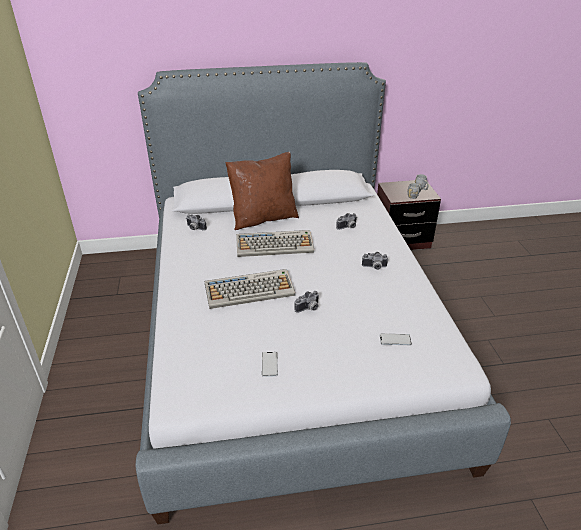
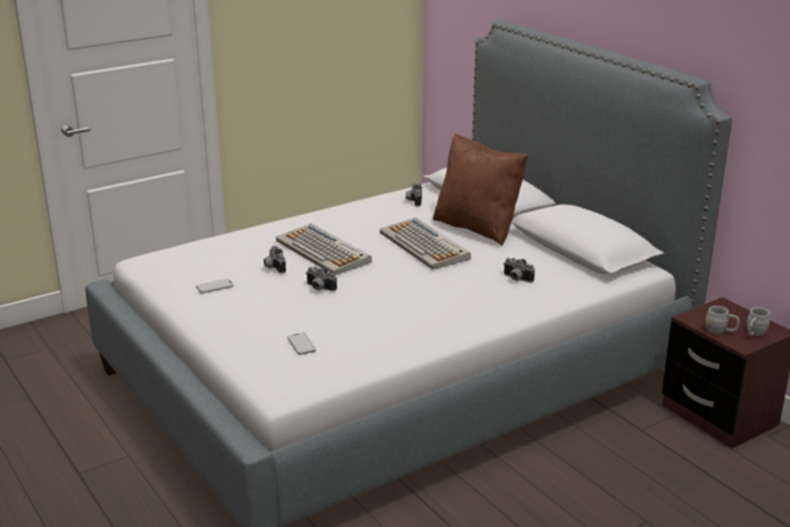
camera: 65 degrees right, 10 degrees down
camera [362,252,388,270] -> camera moved to [264,245,286,273]

